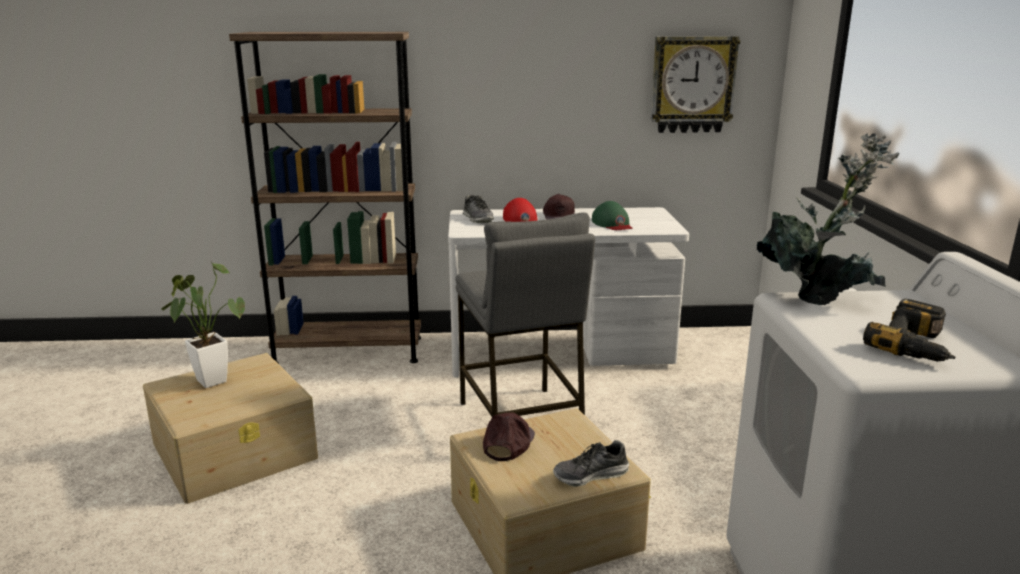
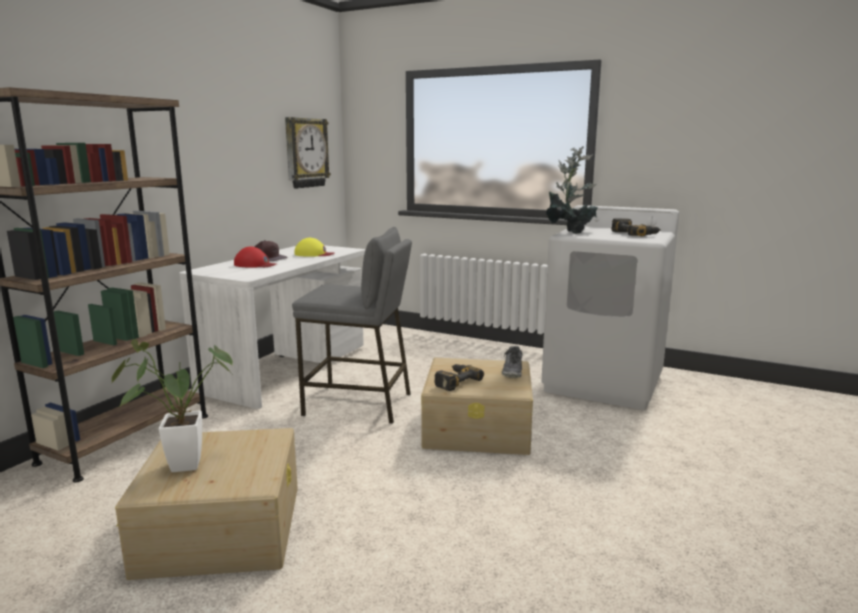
camera: 60 degrees left, 5 degrees down
shoe [462,195,494,223] -> none
brown cap [483,412,535,461] -> power drill [435,364,484,391]
green cap [592,201,632,230] -> yellow cap [294,238,335,257]

